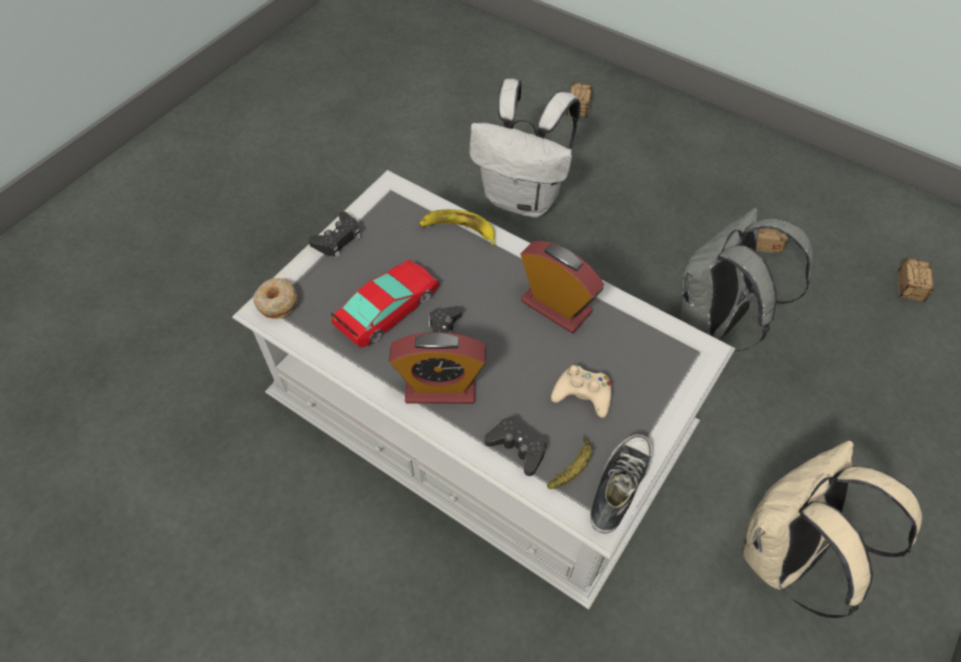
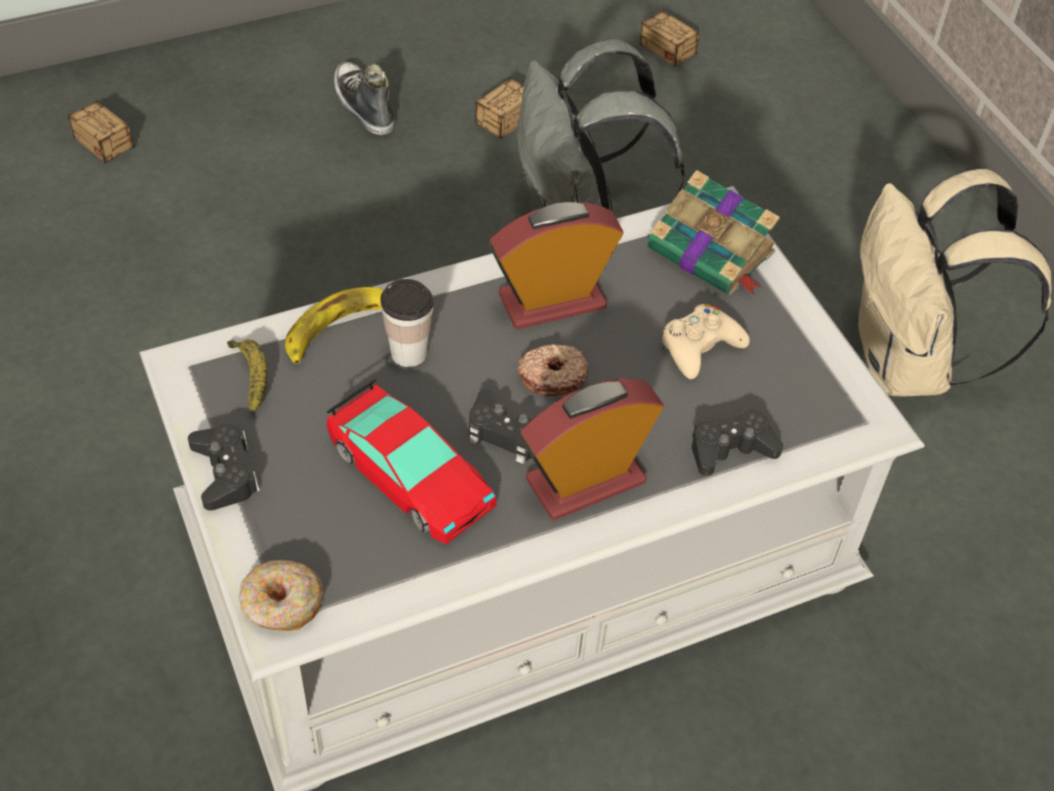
camera: 60 degrees left, 5 degrees down
toy car [331,259,439,348] -> toy car turned 150 degrees clockwise [327,379,497,544]
alarm clock [389,332,486,404] -> alarm clock turned 150 degrees counterclockwise [521,378,664,520]
white backpack [469,79,581,217] -> none
banana [547,436,593,489] -> banana moved to [227,340,268,413]
shoe [590,434,653,534] -> shoe moved to [334,62,395,135]
none -> cup [381,279,433,367]
none -> donut [518,344,588,396]
none -> book [647,170,780,295]

